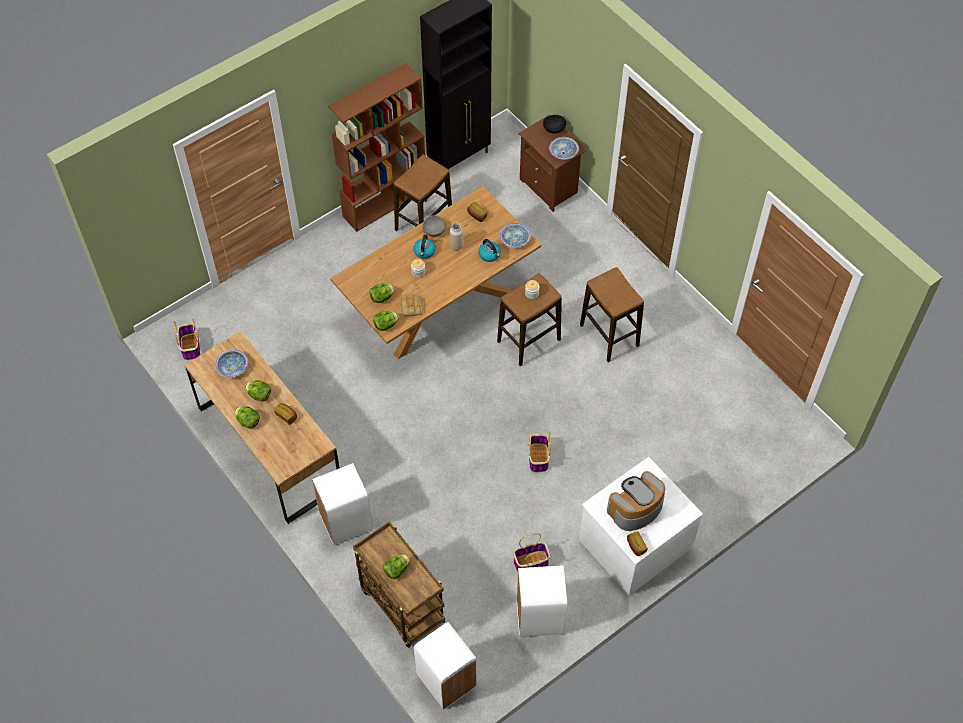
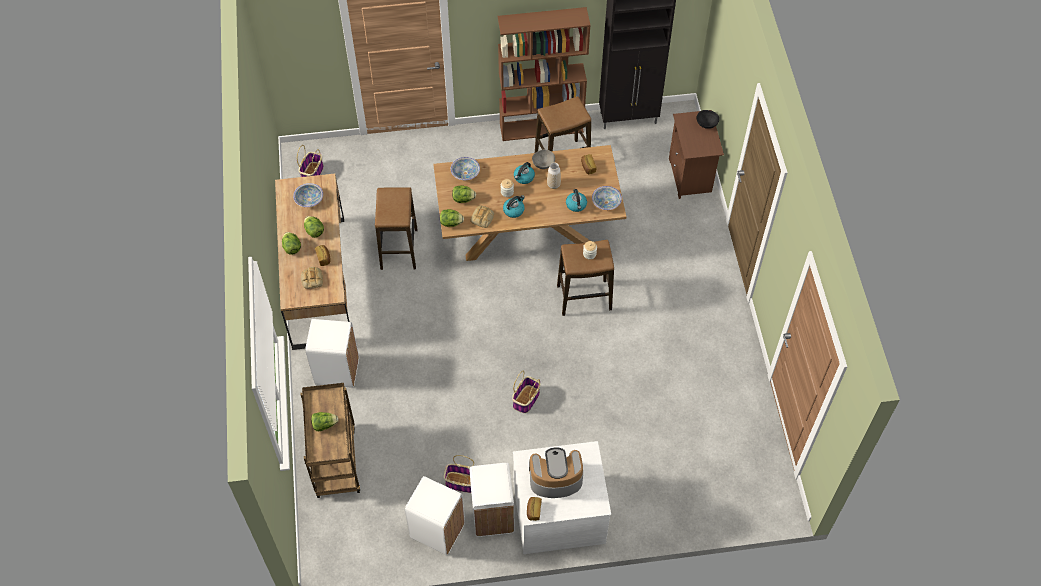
camera: 30 degrees right, 0 degrees up
white trash can [414,622,477,710] -> white trash can moved to [469,463,514,537]
bowl [549,137,579,160] -> bowl moved to [451,157,480,180]
stool [580,267,644,362] -> stool moved to [375,187,418,270]
none -> bread [301,267,323,289]
none -> kettle [503,195,525,218]

